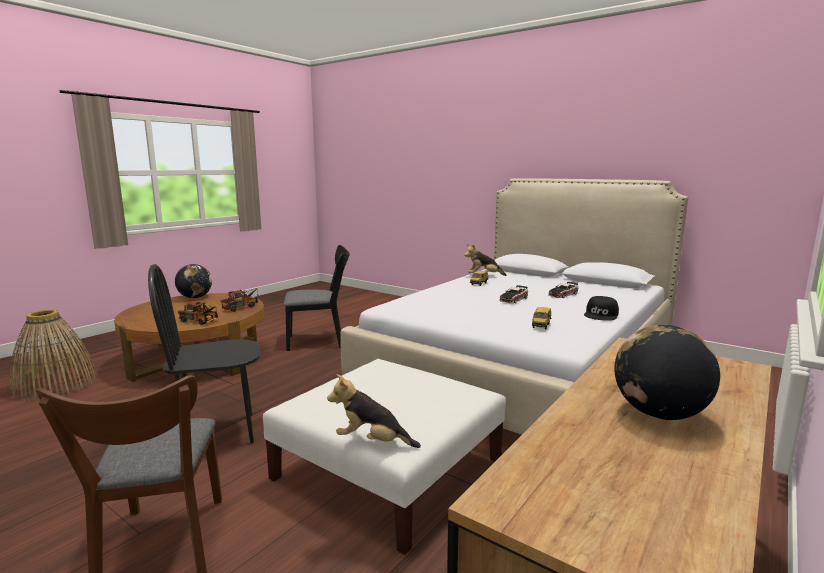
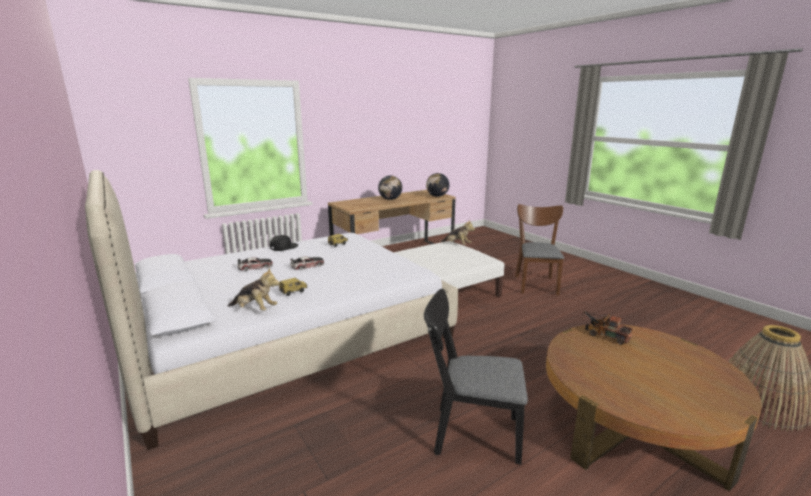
camera: 160 degrees left, 5 degrees up
black chair [148,264,261,443] -> none
globe [175,264,212,298] -> globe moved to [426,173,449,197]
toy truck [220,288,259,312] -> none

